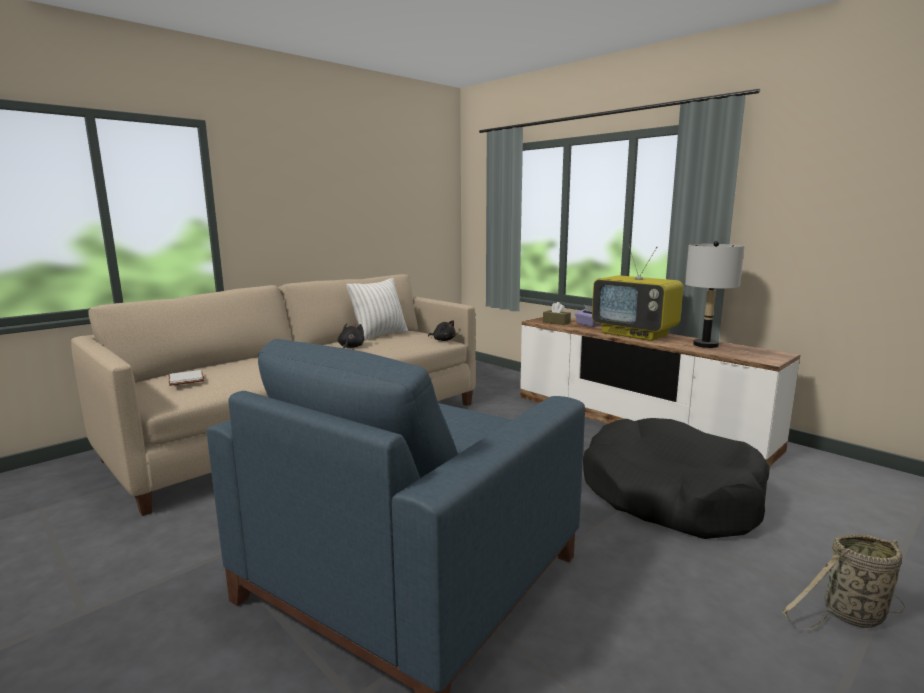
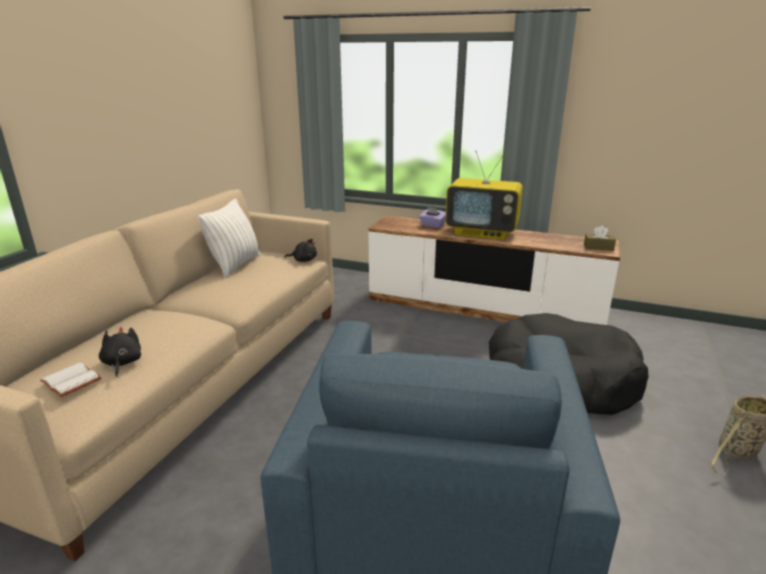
camera: 25 degrees left, 10 degrees up
black plush toy [338,324,364,348] -> black plush toy moved to [99,327,141,377]
brown tissue box [543,302,571,325] -> brown tissue box moved to [584,226,616,251]
grey table lamp [685,241,745,348] -> none

